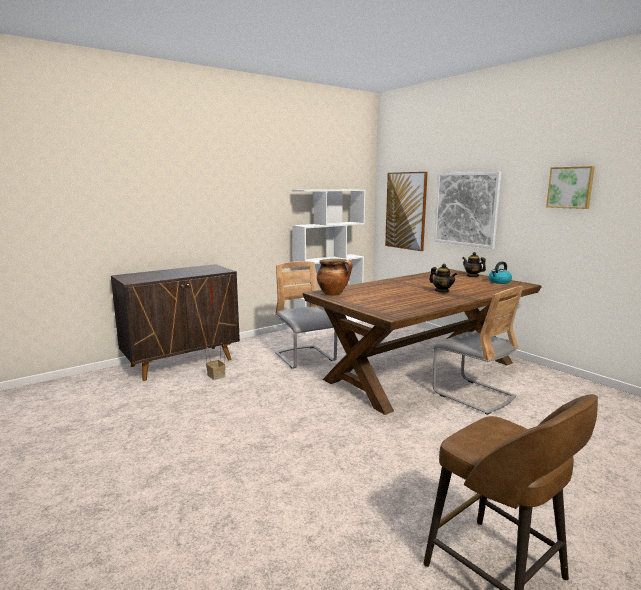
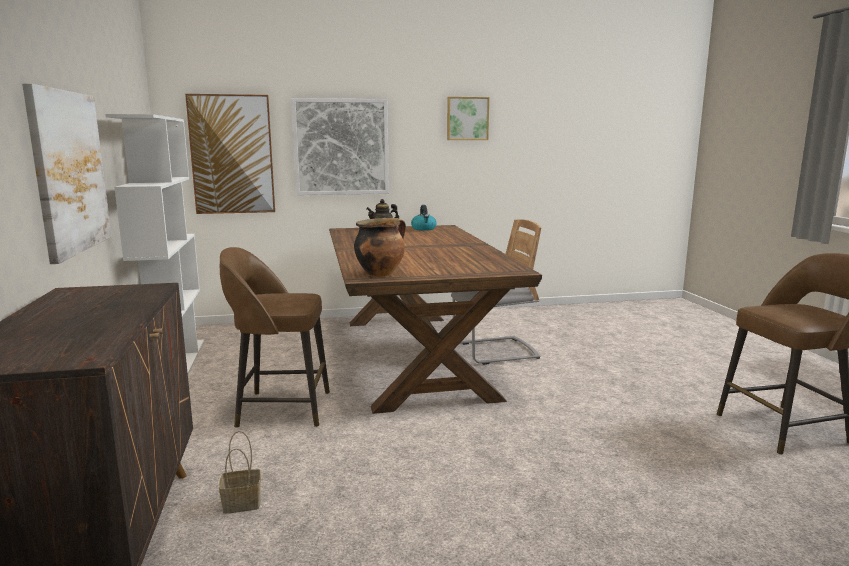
camera: 65 degrees left, 0 degrees up
grey chair [275,261,337,369] -> brown stool [220,247,330,428]
teapot [429,263,457,293] -> none
none -> picture [22,83,112,264]

